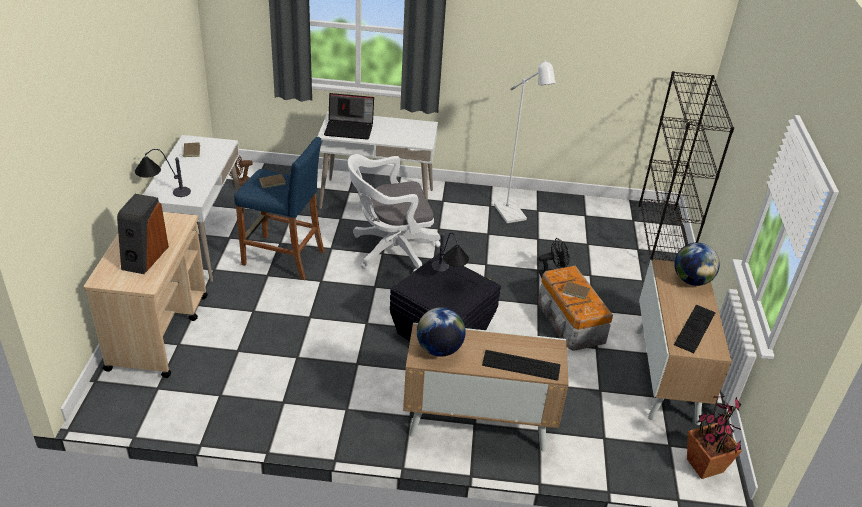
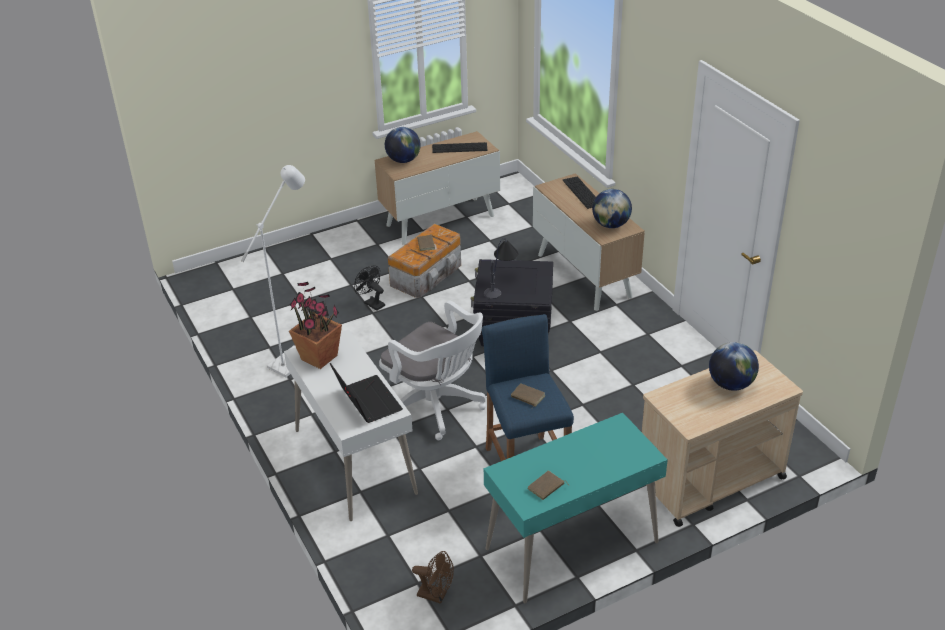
camera: 120 degrees left, 0 degrees up
speaker [117,194,169,274] -> globe [709,342,759,391]
table lamp [135,149,191,197] -> none
white desk [143,135,245,282] -> turquoise desk [483,413,668,603]
black bookcase [639,71,734,261] -> none
potted plant [687,396,743,479] -> potted plant moved to [289,282,342,369]

